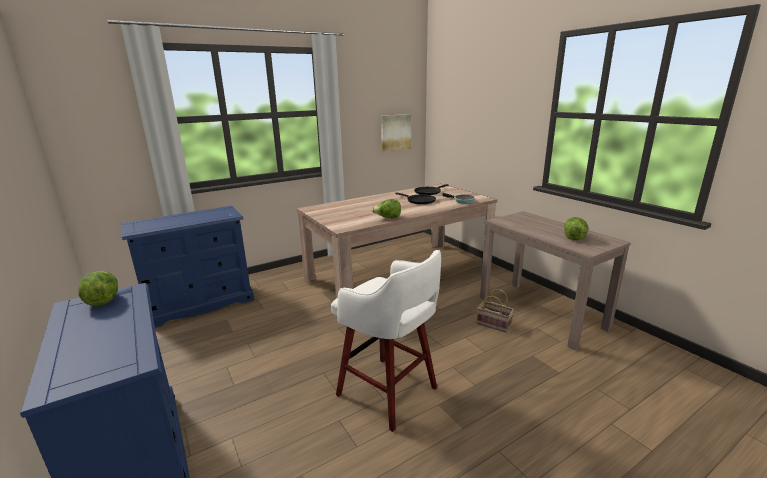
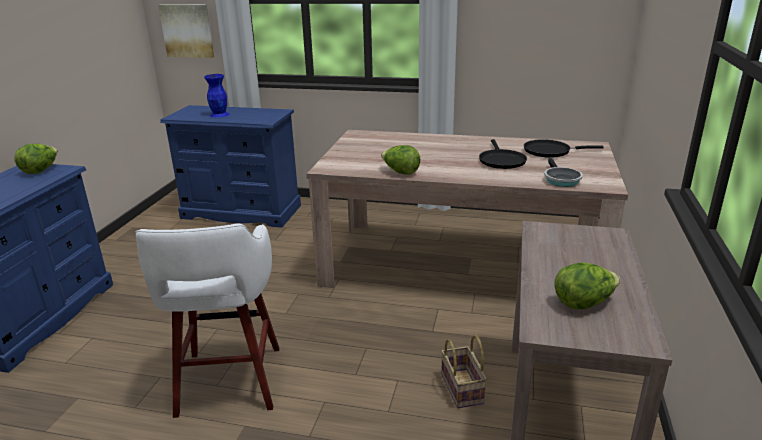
camera: 45 degrees right, 5 degrees up
picture [381,114,411,152] -> picture moved to [158,4,214,58]
none -> blue vase [204,74,229,118]

